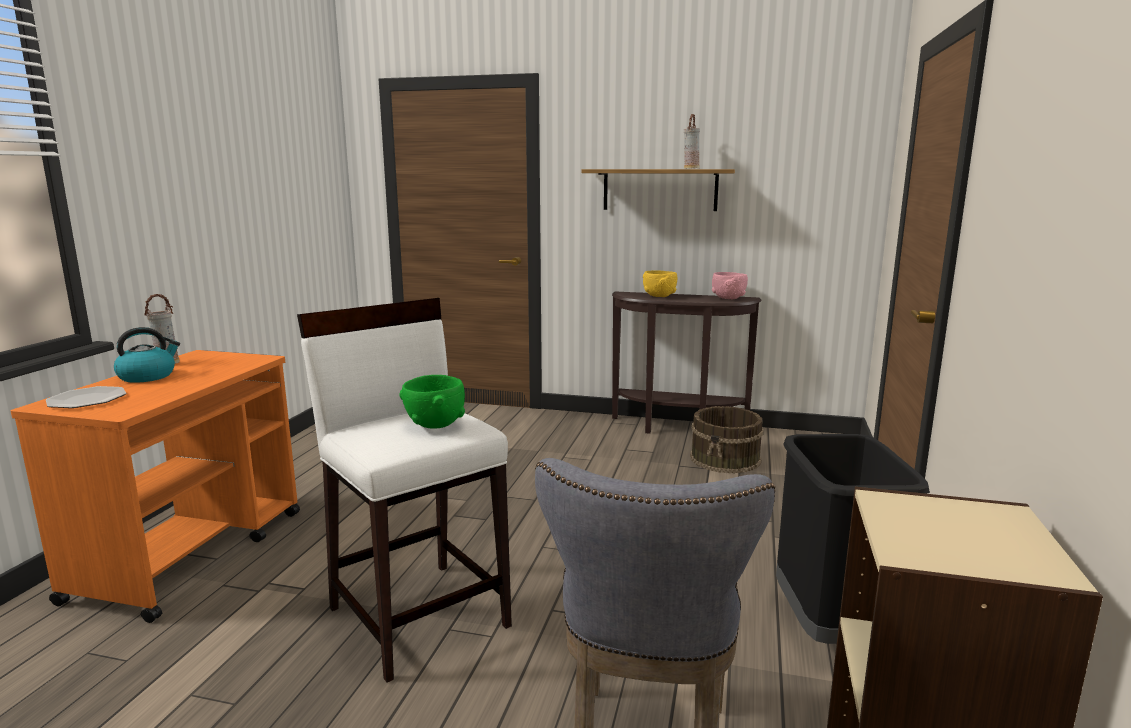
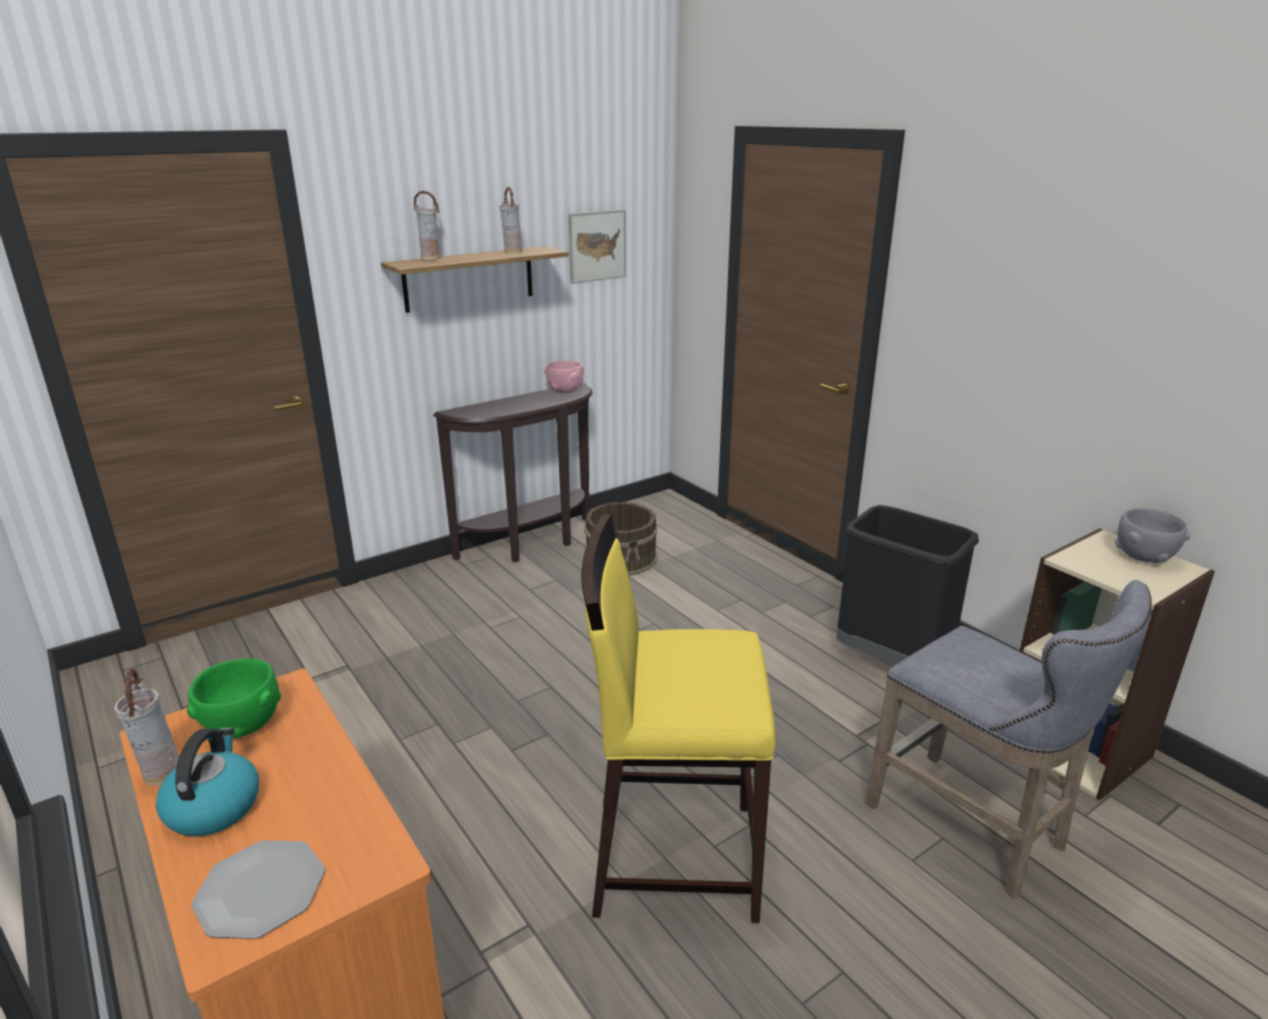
camera: 50 degrees left, 10 degrees up
white stool [297,298,512,683] -> yellow stool [581,514,776,923]
green bowl [400,375,465,429] -> green bowl moved to [187,658,281,738]
yellow bowl [643,270,677,297] -> none
none -> vase [414,191,440,260]
none -> picture [568,209,626,284]
none -> grey bowl [1115,508,1191,563]

